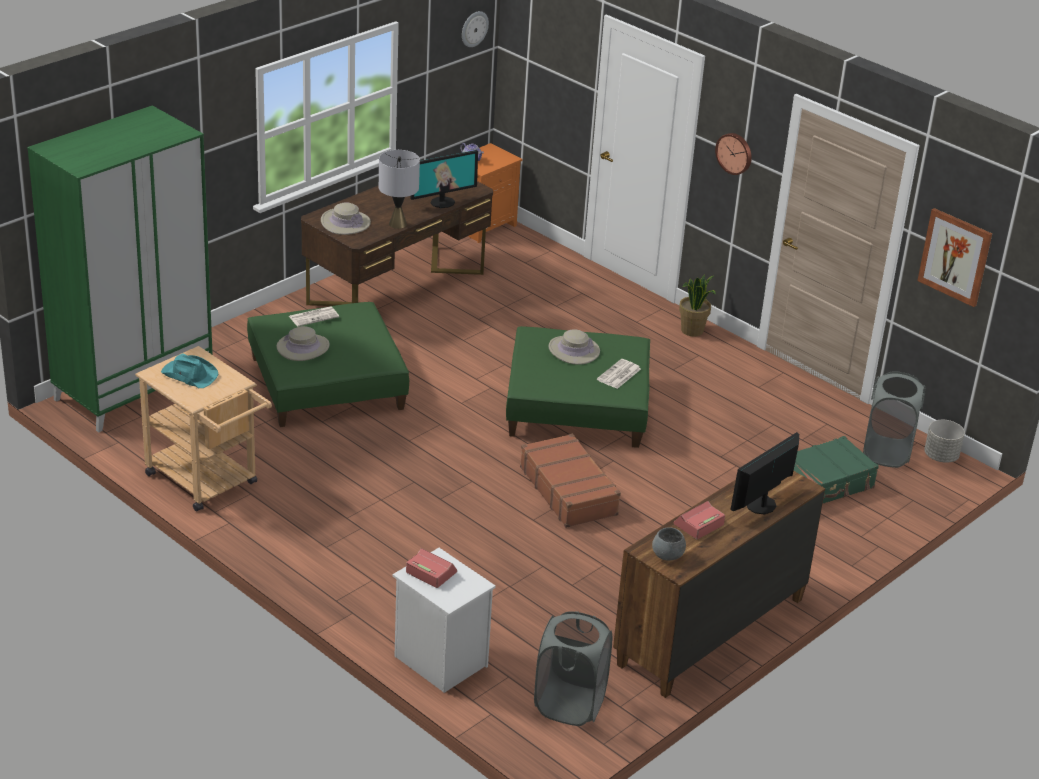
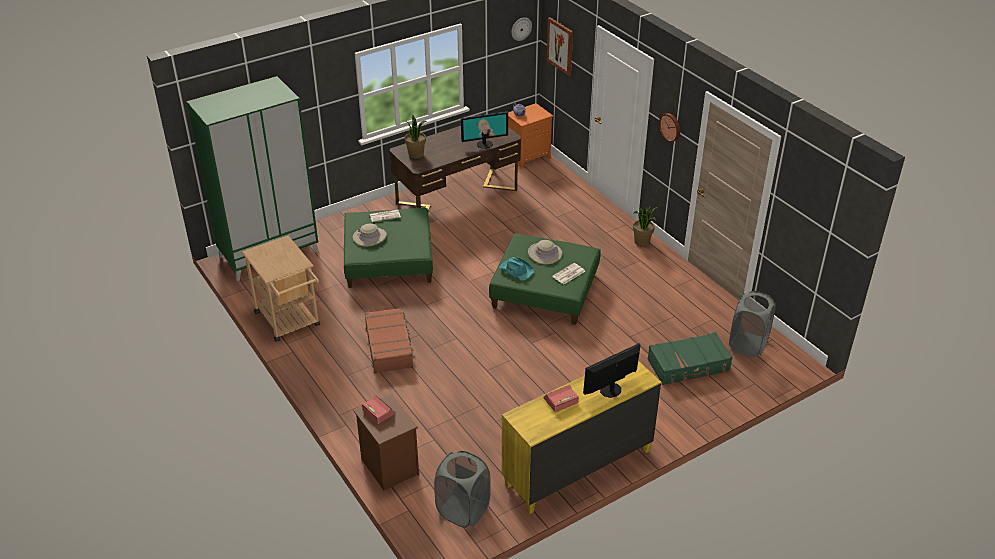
camera: 15 degrees right, 5 degrees up
turquoise hat [161,353,219,388] -> turquoise hat moved to [499,257,534,281]
beige hat [321,202,371,235] -> potted plant [405,114,427,159]
grey table lamp [379,150,420,229] -> none
white nightstand [393,548,496,693] -> brown nightstand [354,394,419,490]
brown suitcase [520,434,621,528] -> brown suitcase moved to [365,308,415,373]
brown dresser [613,471,825,698] -> yellow dresser [502,361,662,514]
grey bowl [652,527,686,561] -> none
picture [917,208,992,307] -> picture moved to [547,17,573,76]
grey planter [924,420,965,463] -> none

